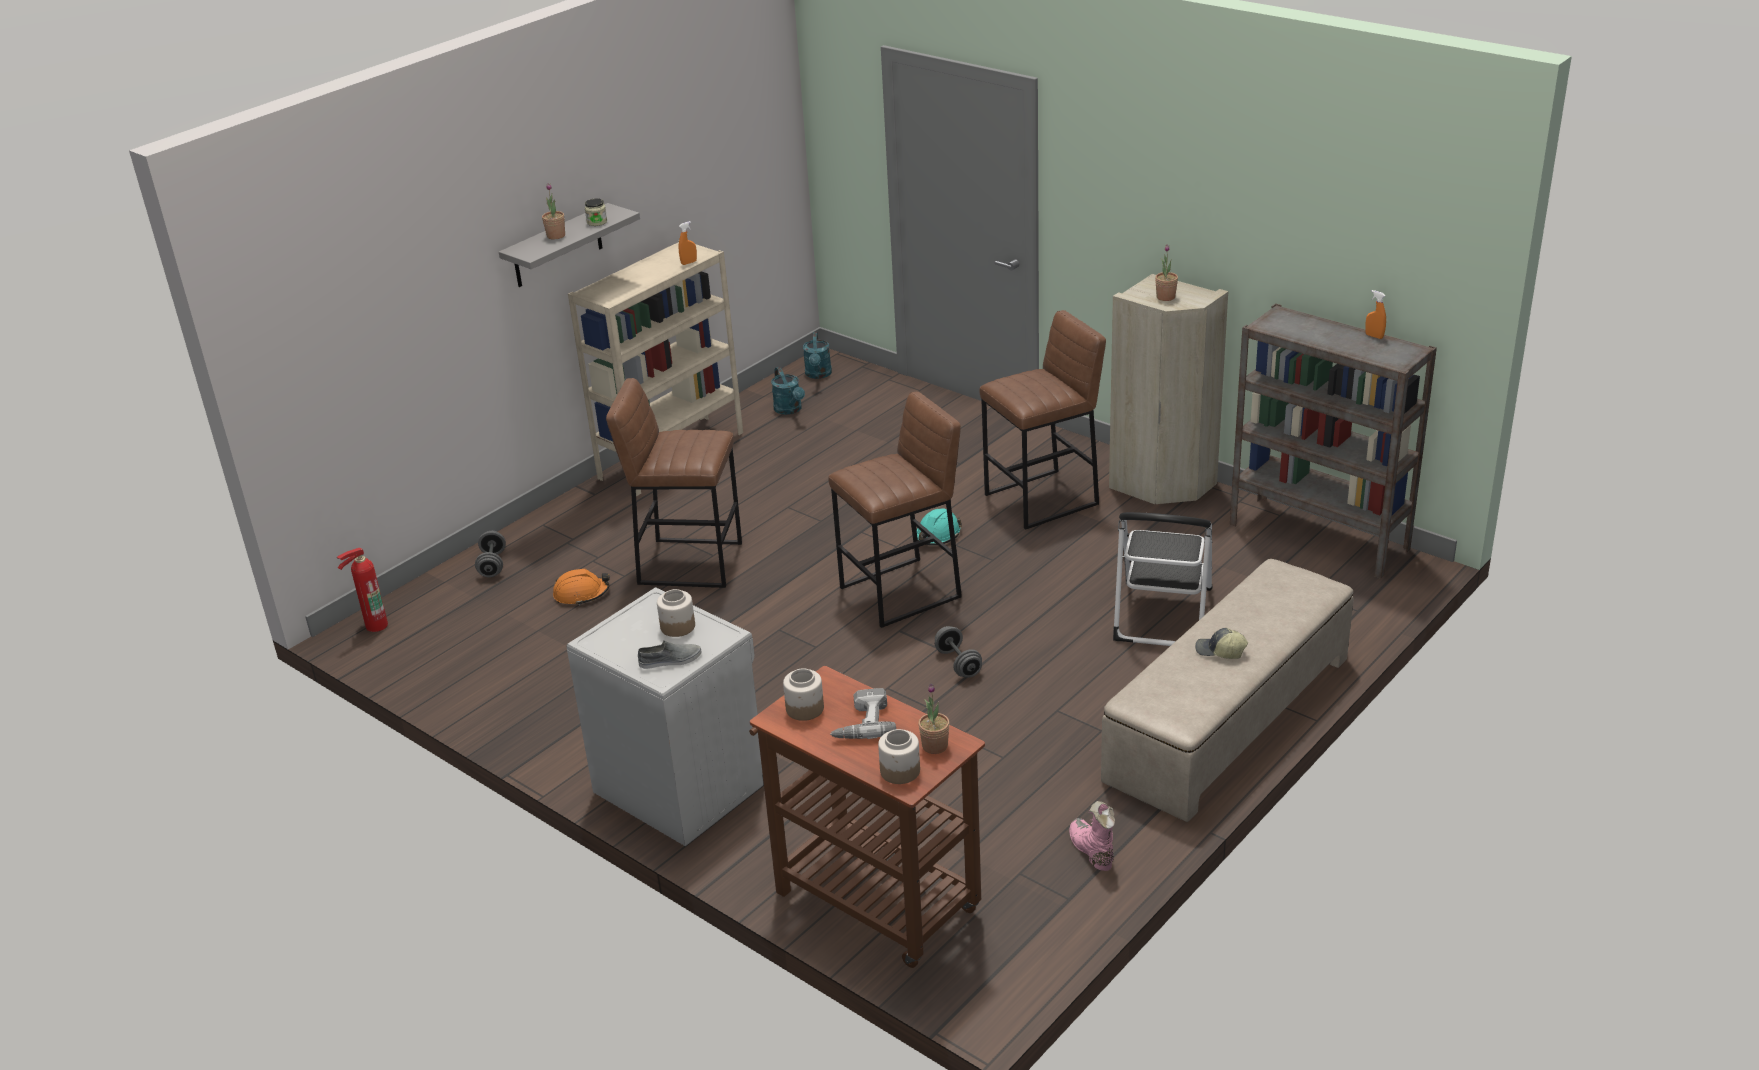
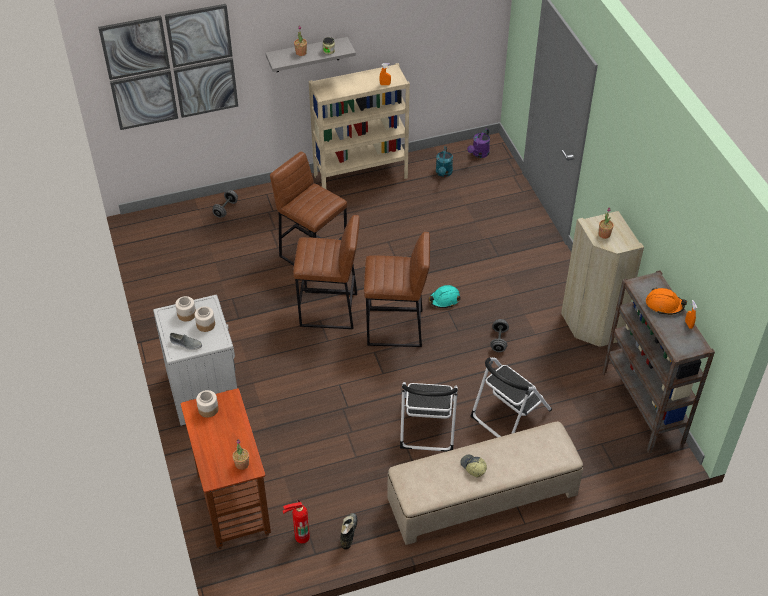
camera: 30 degrees right, 15 degrees up
fire extinguisher [337,548,388,632] -> fire extinguisher moved to [283,499,310,543]
orange hard hat [553,569,610,606] -> orange hard hat moved to [646,287,687,315]
turquoise watering can [803,332,832,379] -> purple watering can [467,129,490,158]
power drill [830,688,896,739] -> none
jar [878,729,920,784] -> jar moved to [175,296,196,322]
grey dumbbell [935,626,982,678] -> grey dumbbell moved to [490,319,509,352]
brown stool [979,310,1106,530] -> brown stool moved to [293,215,360,329]
pink boot [1070,801,1115,871] -> black boot [340,513,357,550]
none -> picture [98,4,238,130]
none -> step ladder [400,382,458,452]

